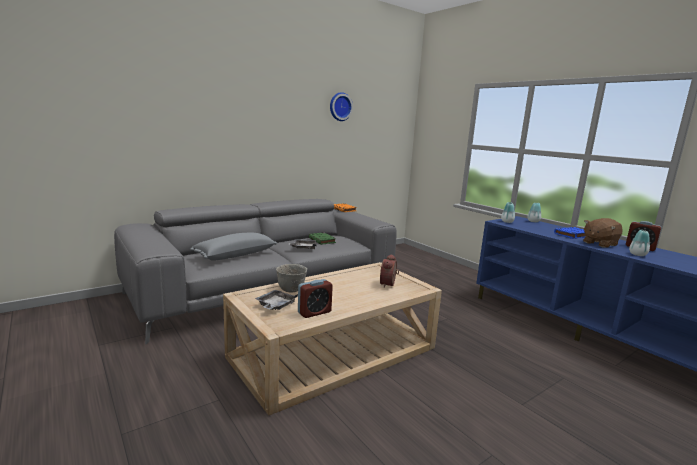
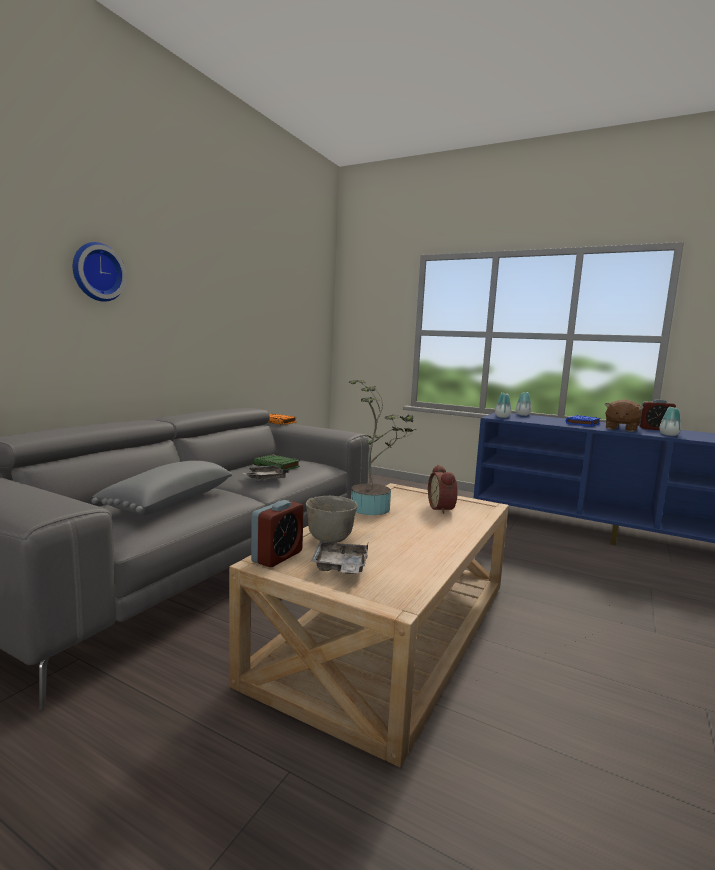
camera: 25 degrees left, 5 degrees down
alarm clock [298,279,333,318] -> alarm clock moved to [251,500,304,567]
wall clock [330,92,353,121] -> wall clock moved to [73,242,127,302]
none -> potted plant [349,380,416,515]

